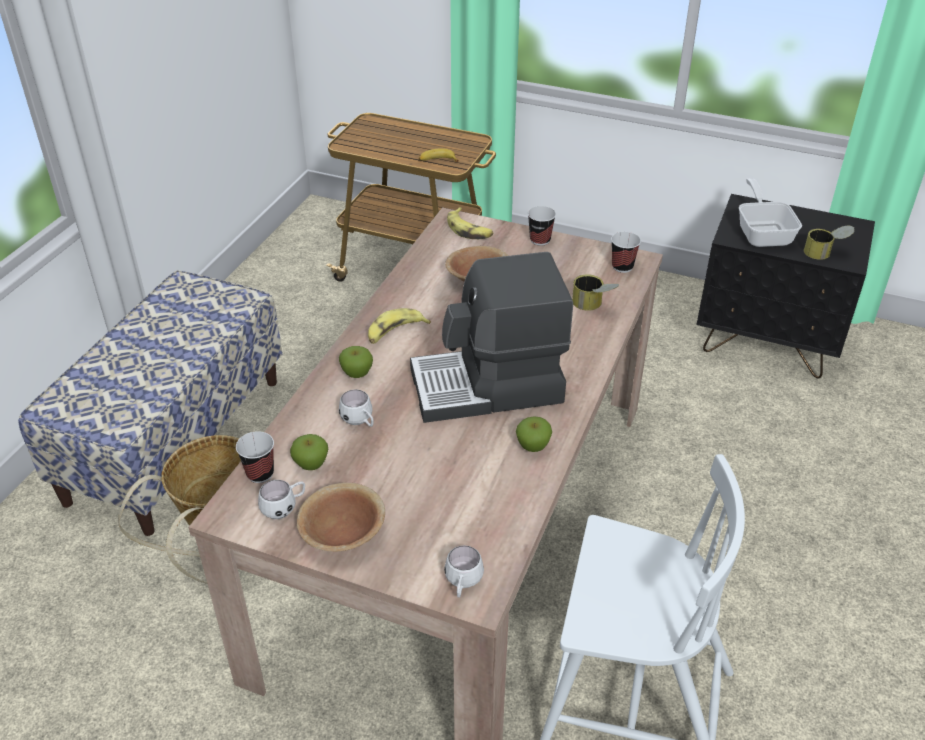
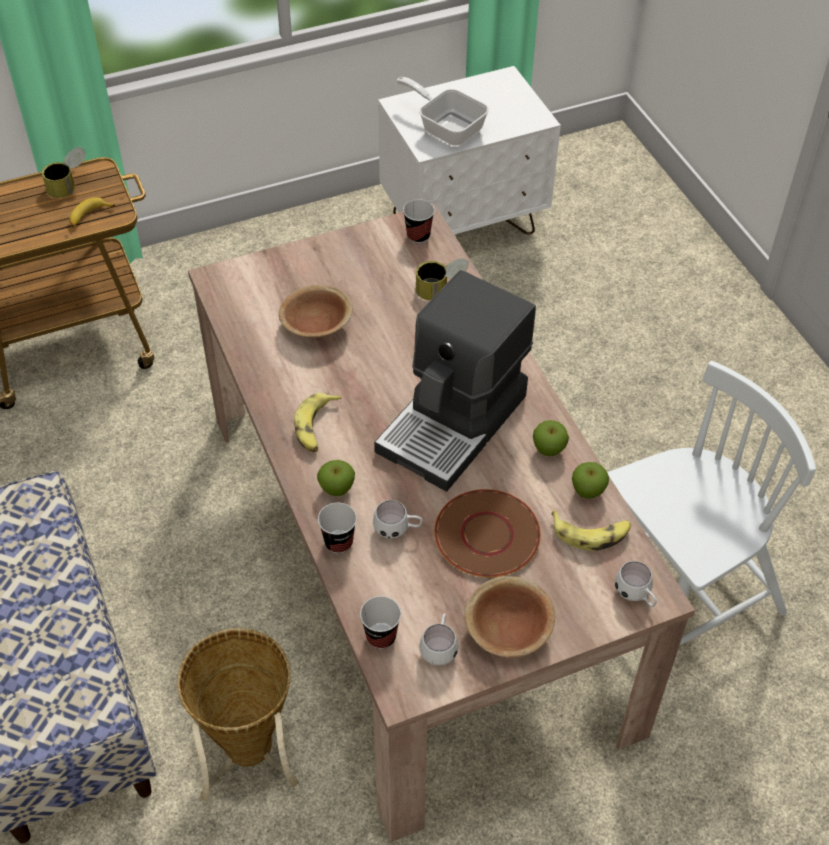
camera: 45 degrees left, 10 degrees up
apple [290,434,328,470] -> apple moved to [572,462,609,499]
banana [447,207,493,239] -> banana moved to [551,510,631,551]
cup [528,206,556,246] -> cup moved to [318,503,357,554]
black nightstand [696,194,875,379] -> white nightstand [378,66,561,235]
can [804,226,854,260] -> can moved to [42,147,85,198]
none -> brown plate [434,489,541,577]

